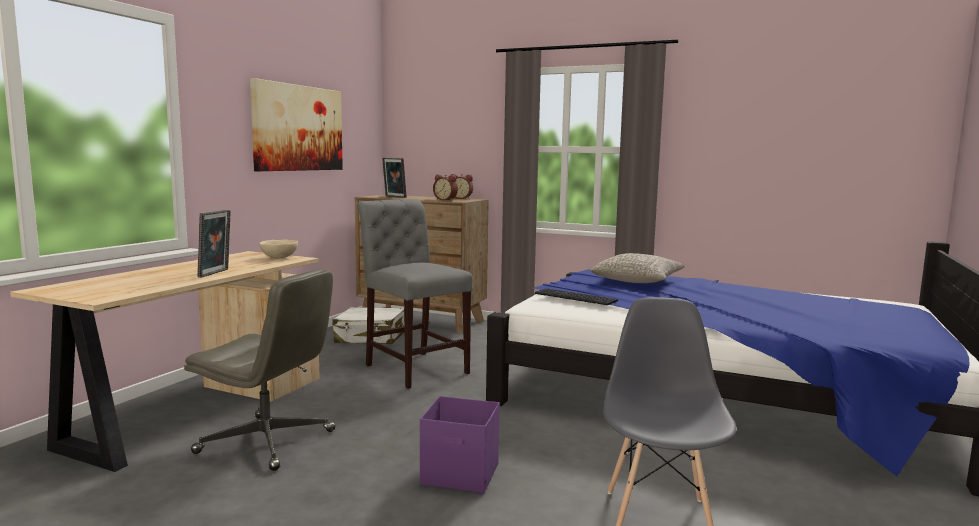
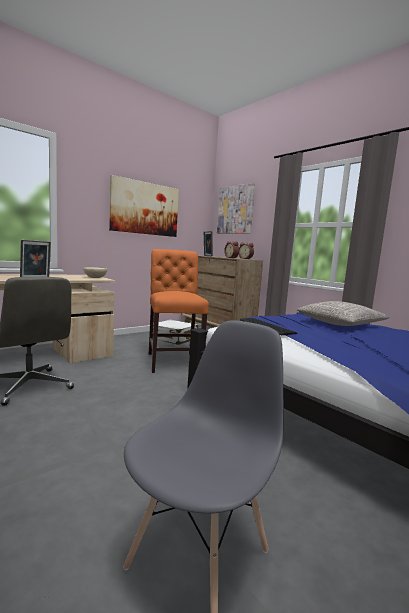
camera: 25 degrees right, 0 degrees up
grey chair [357,199,473,389] -> orange chair [149,249,209,373]
purple storage box [420,396,500,494] -> none
none -> picture [217,183,255,233]

